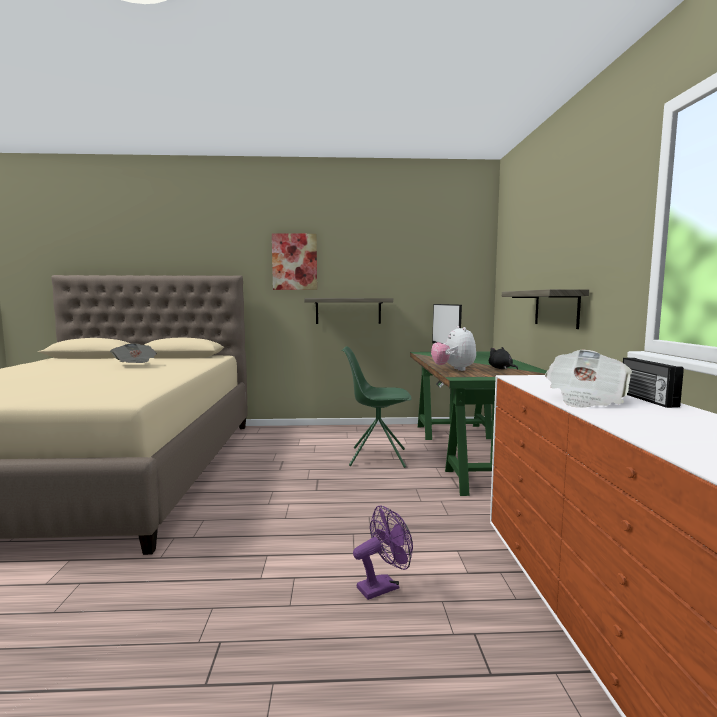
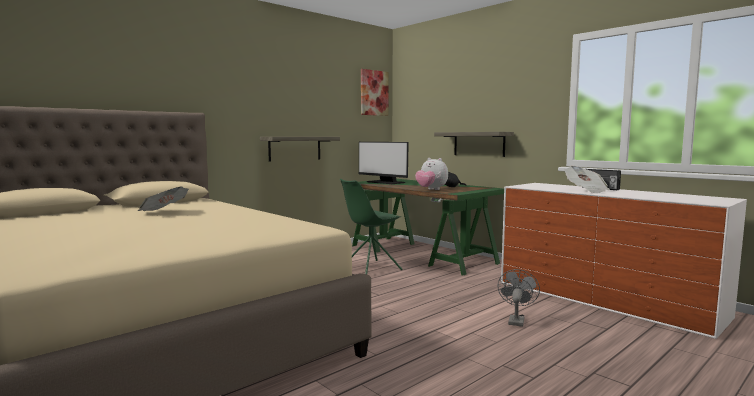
camera: 40 degrees left, 0 degrees up
picture [272,233,317,290] -> picture moved to [361,69,389,116]
purple fan [353,505,413,600] -> grey fan [498,269,540,327]

